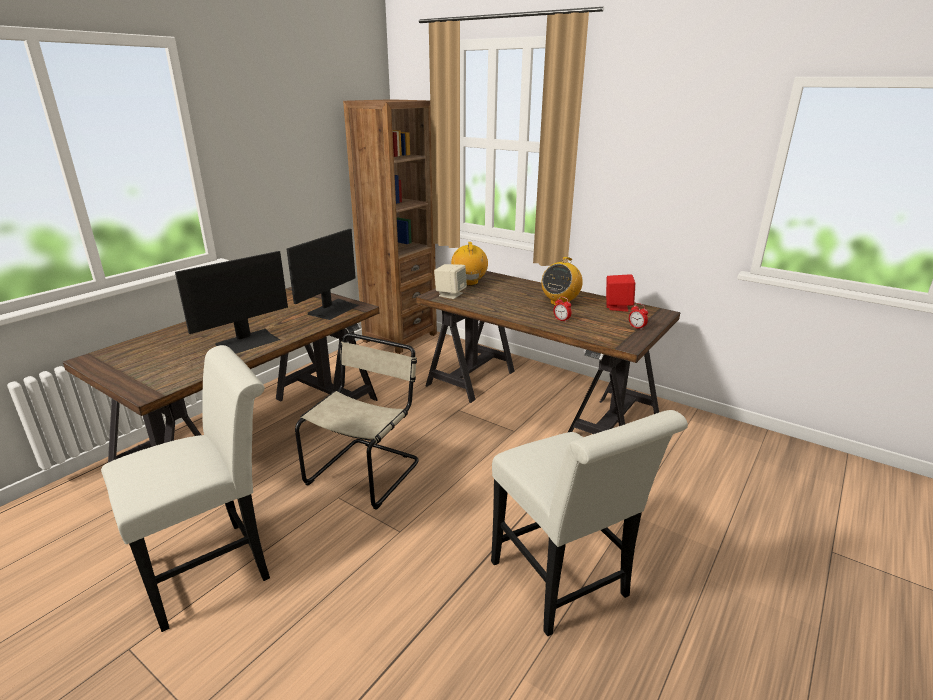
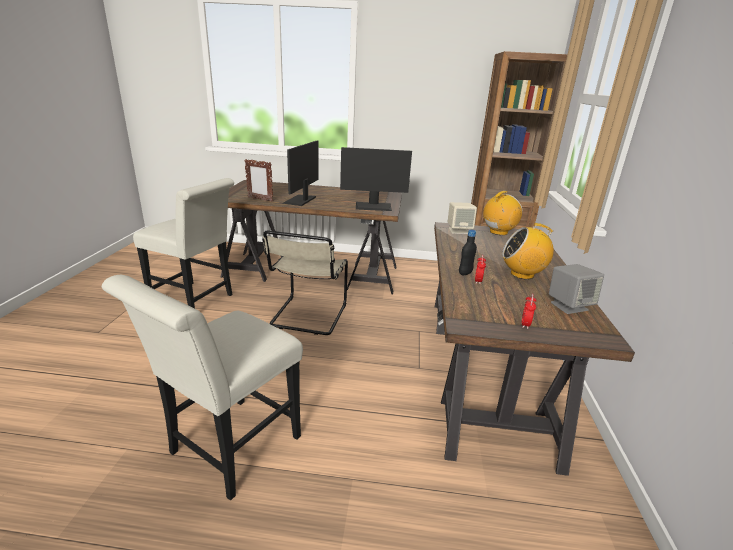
camera: 60 degrees right, 0 degrees up
monitor [175,251,288,354] -> monitor turned 90 degrees clockwise [282,141,319,206]
beige chair [295,333,418,510] -> beige chair turned 105 degrees clockwise [262,230,348,335]
red speaker [606,275,635,312] -> grey speaker [549,264,604,314]
none -> picture frame [244,159,273,202]
none -> black bottle [459,230,477,275]

